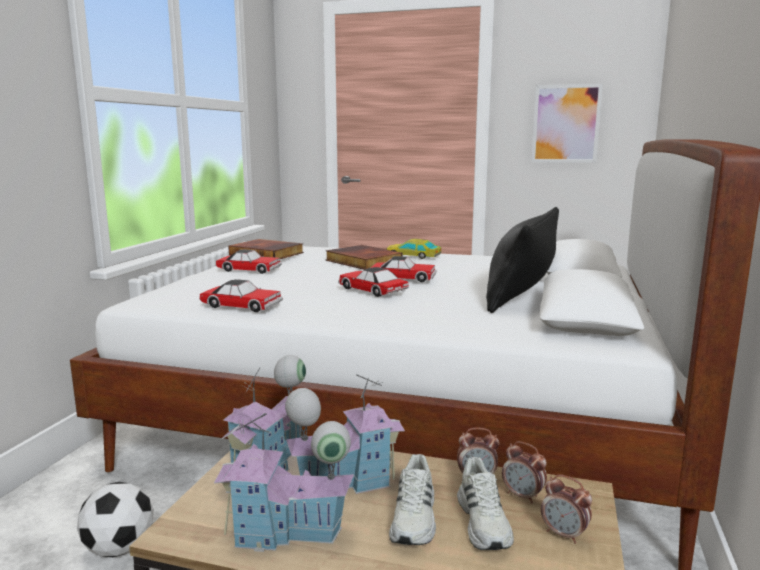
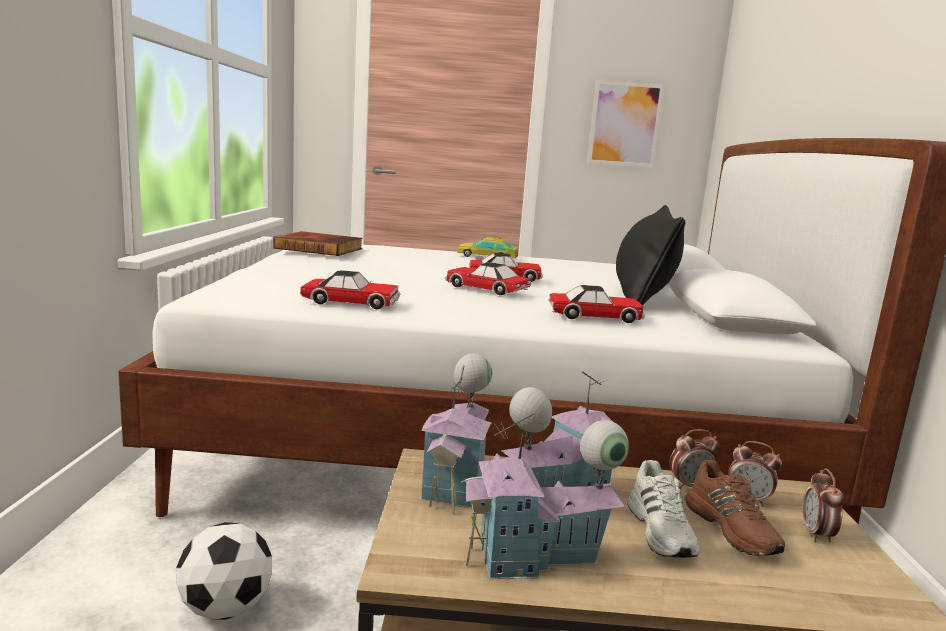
camera: 15 degrees left, 0 degrees up
toy car [216,249,282,274] -> toy car moved to [549,285,645,323]
book [326,245,402,270] -> none
white shoe [457,457,514,550] -> brown shoe [685,460,785,556]
alarm clock [541,475,592,544] -> alarm clock turned 75 degrees clockwise [803,468,844,542]

